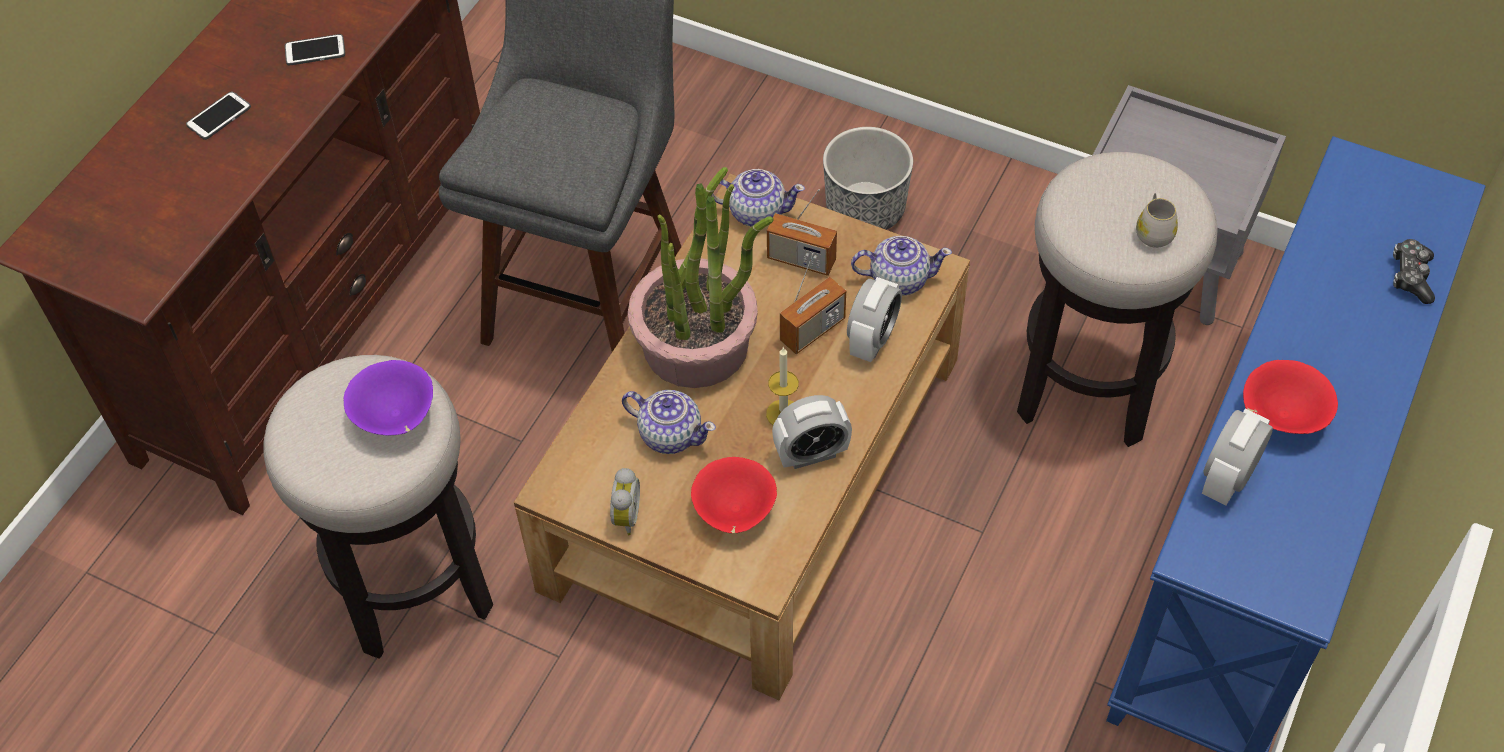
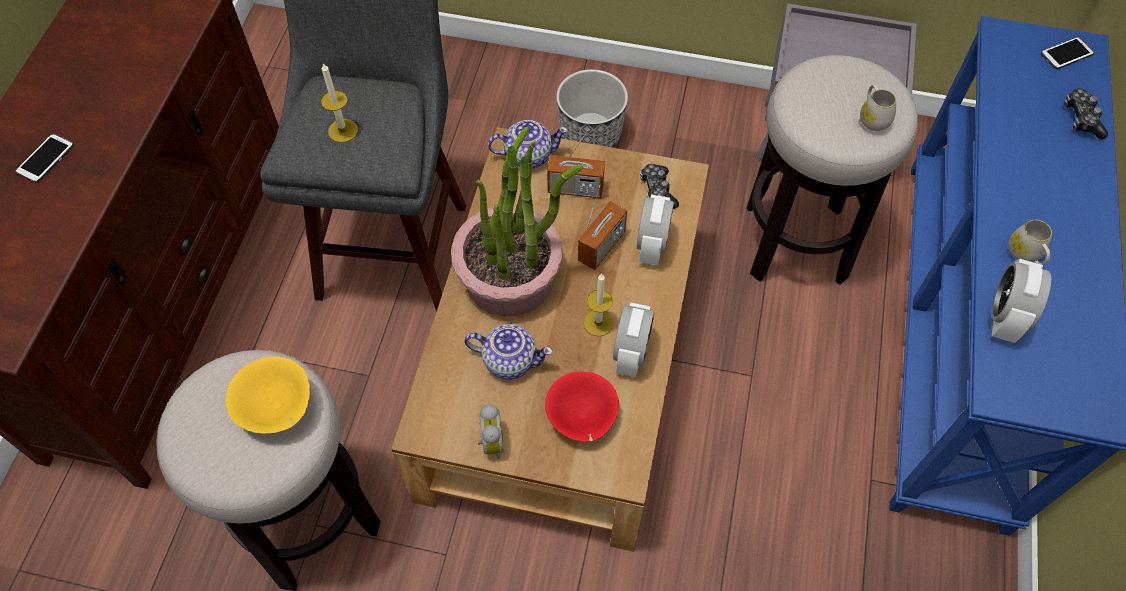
camera: 15 degrees left, 5 degrees up
phone [285,34,345,65] -> phone moved to [1041,37,1094,69]
purple bowl [344,360,433,435] -> yellow bowl [225,357,310,434]
alarm clock [772,395,852,469] -> alarm clock turned 45 degrees counterclockwise [613,302,654,377]
teapot [851,236,952,296] -> game controller [640,164,679,209]
red bowl [1243,360,1338,434] -> white mug [1008,220,1052,266]
none -> candle [321,63,358,143]

